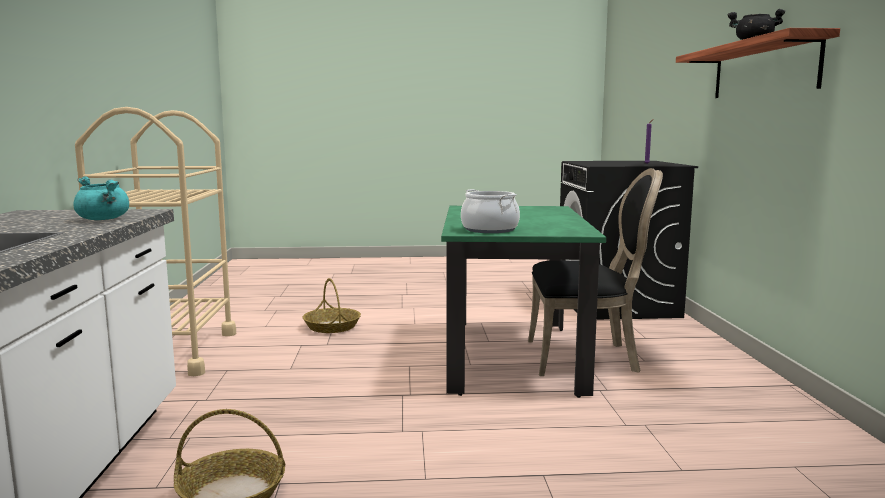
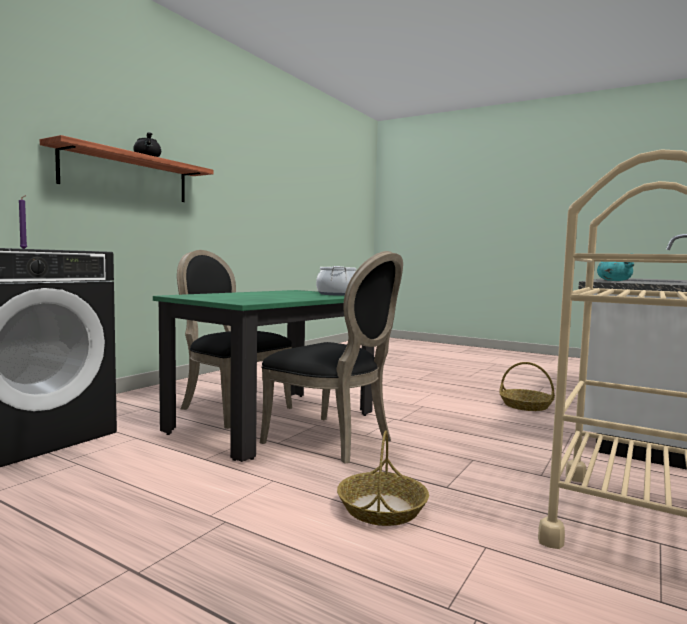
camera: 145 degrees left, 5 degrees down
none -> black chair [260,251,403,464]

